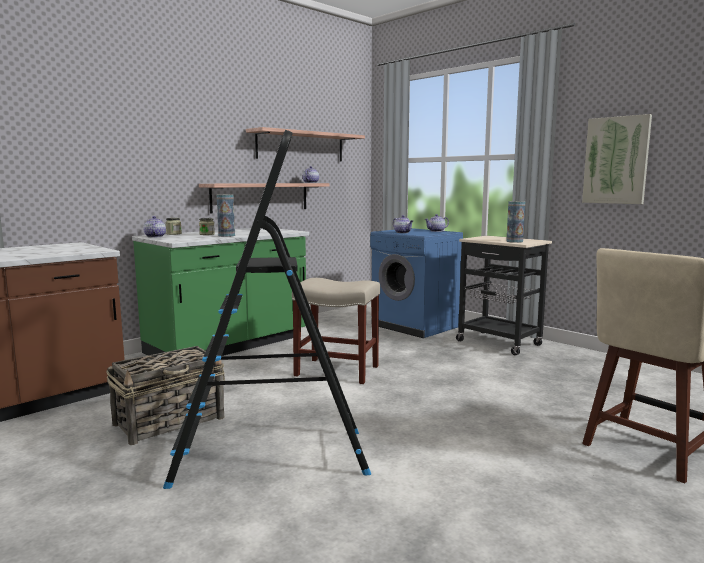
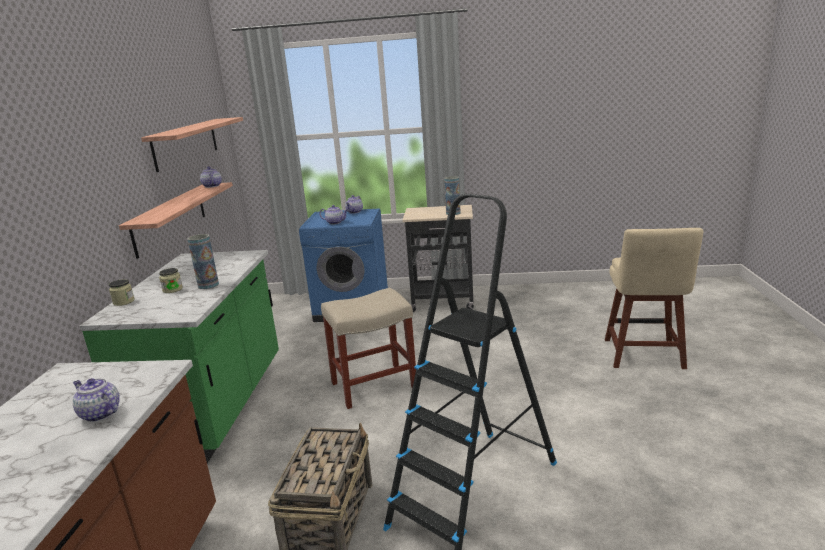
camera: 40 degrees left, 10 degrees up
teapot [143,216,166,237] -> teapot moved to [73,378,120,422]
picture [582,114,652,204] -> none

